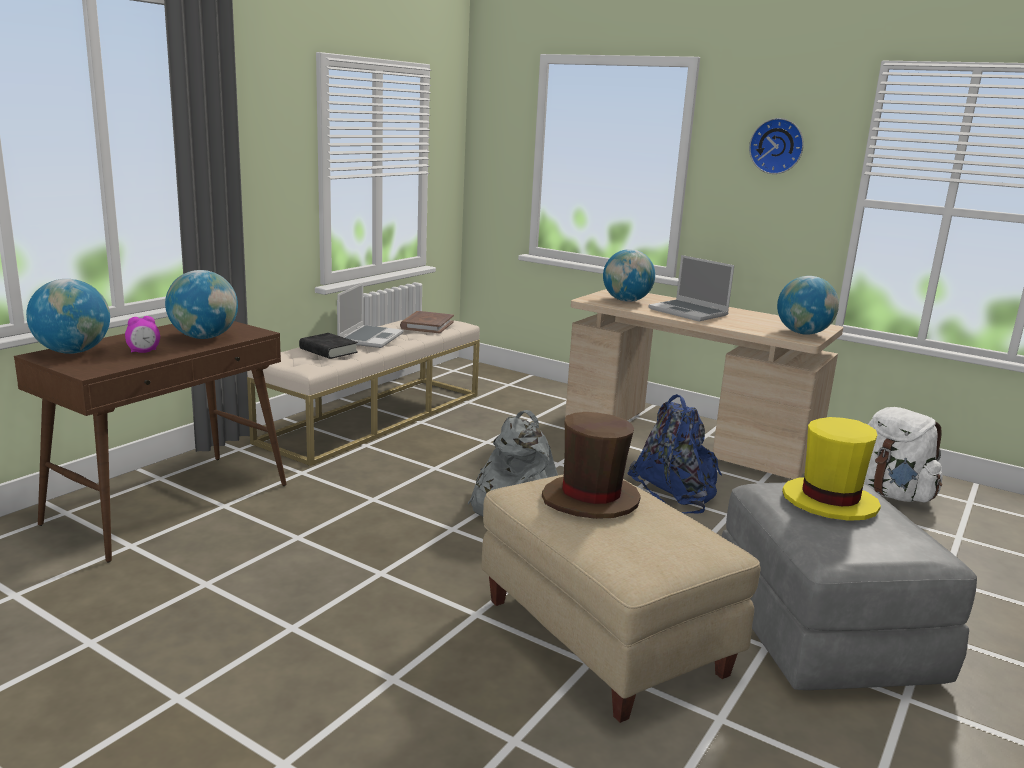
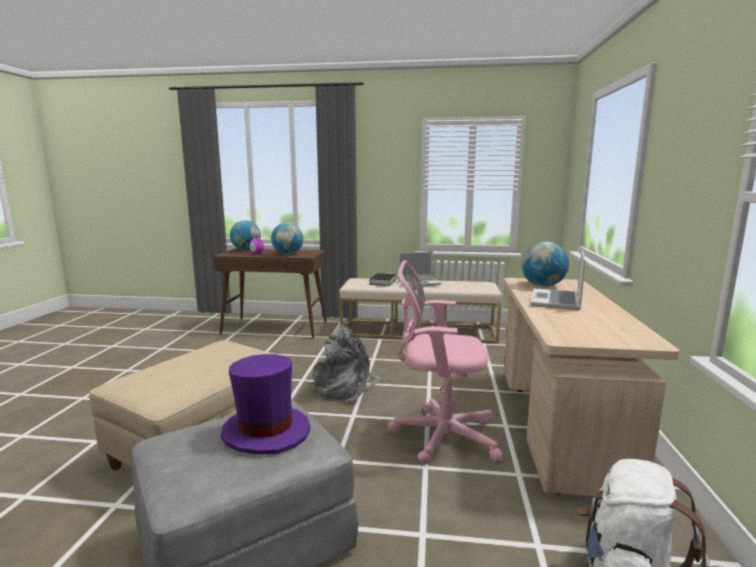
camera: 65 degrees right, 5 degrees down
brown book [400,311,454,333] -> none
brown hat [542,412,641,519] -> none
blue backpack [627,394,722,514] -> pink office chair [387,260,503,465]
wall clock [749,118,804,174] -> none
globe [777,276,839,335] -> none
yellow hat [782,417,881,521] -> purple hat [221,354,310,455]

